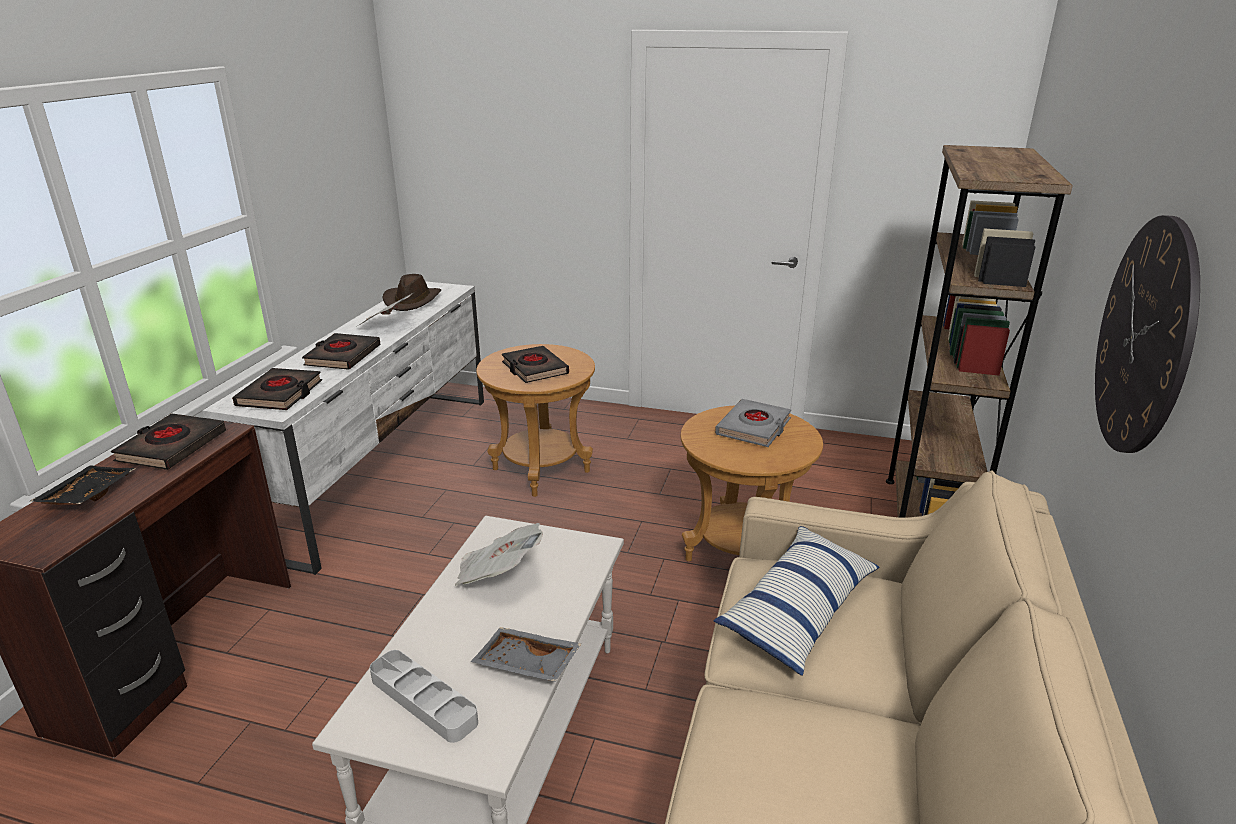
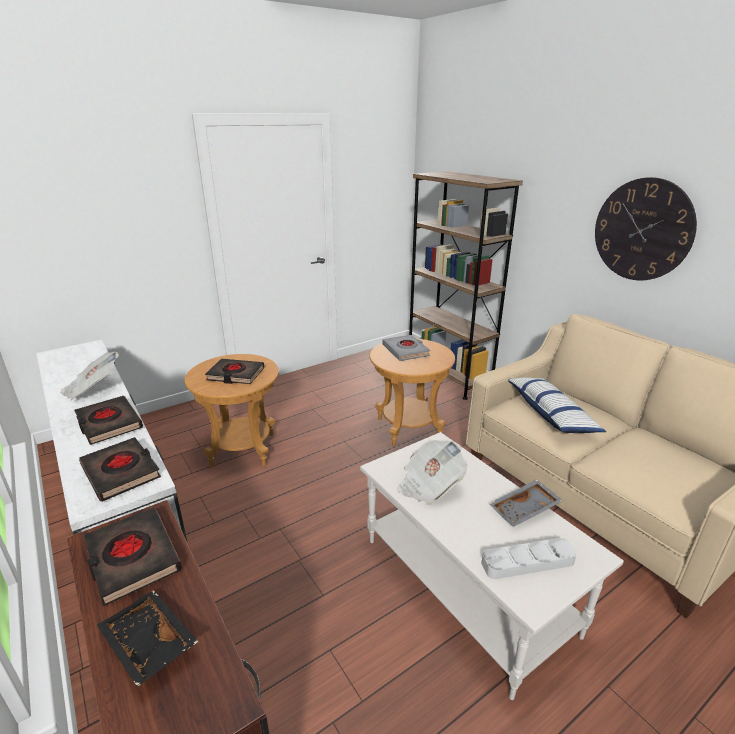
camera: 50 degrees left, 0 degrees up
brown hat [382,274,441,311] -> none

